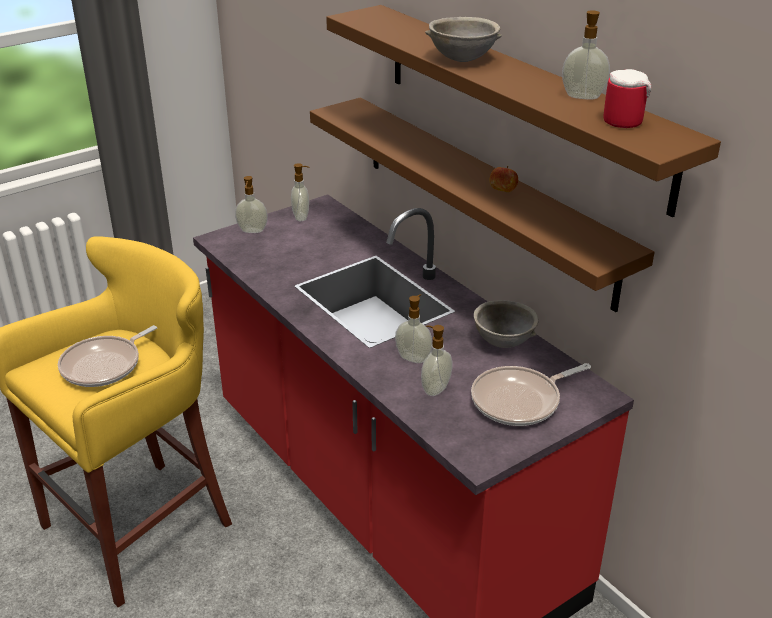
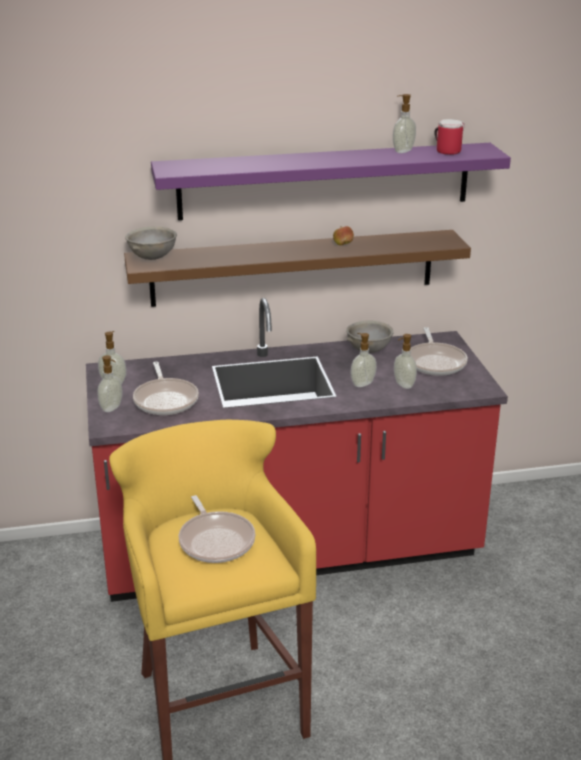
camera: 65 degrees left, 5 degrees down
brown shelf [326,5,721,217] -> purple shelf [151,143,511,220]
grey bowl [425,17,502,62] -> grey bowl moved to [125,226,177,260]
none -> frying pan [133,362,199,415]

